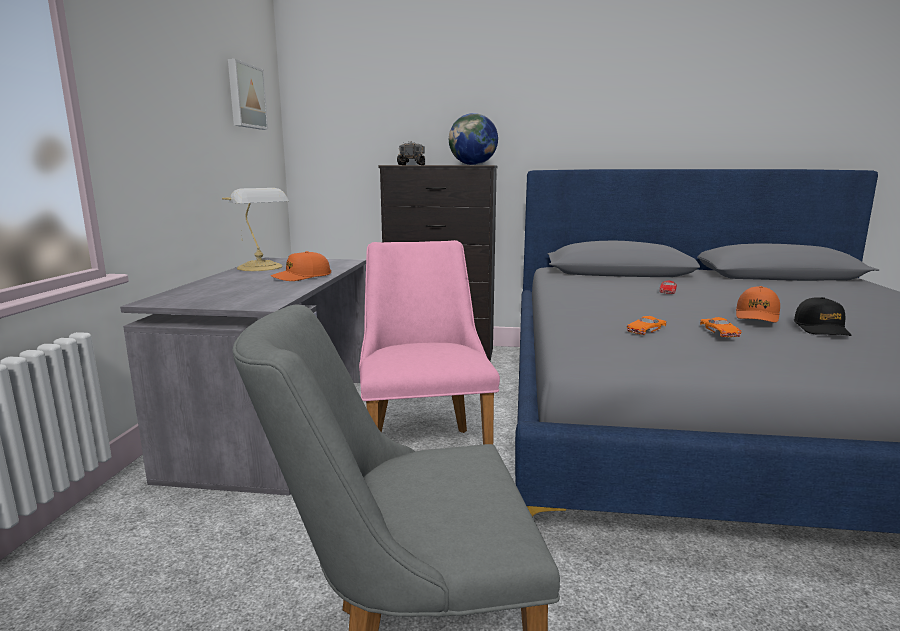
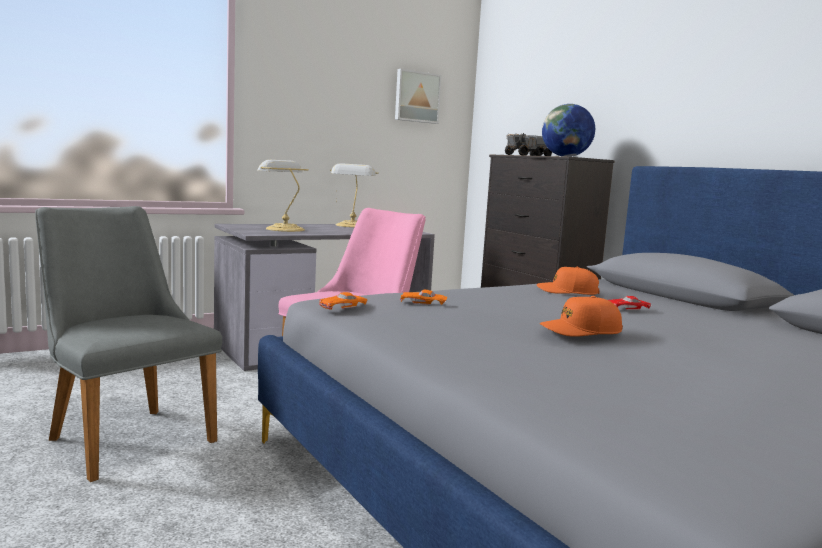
camera: 50 degrees right, 5 degrees down
orange cap [271,251,331,281] -> orange cap moved to [537,267,599,295]
orange toy car [700,317,741,338] -> orange toy car moved to [319,292,367,310]
black cap [794,297,852,336] -> none
none -> table lamp [257,160,309,232]

